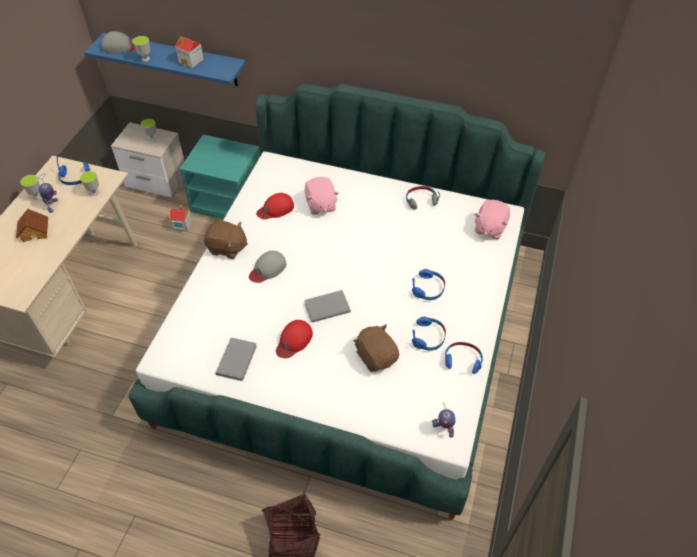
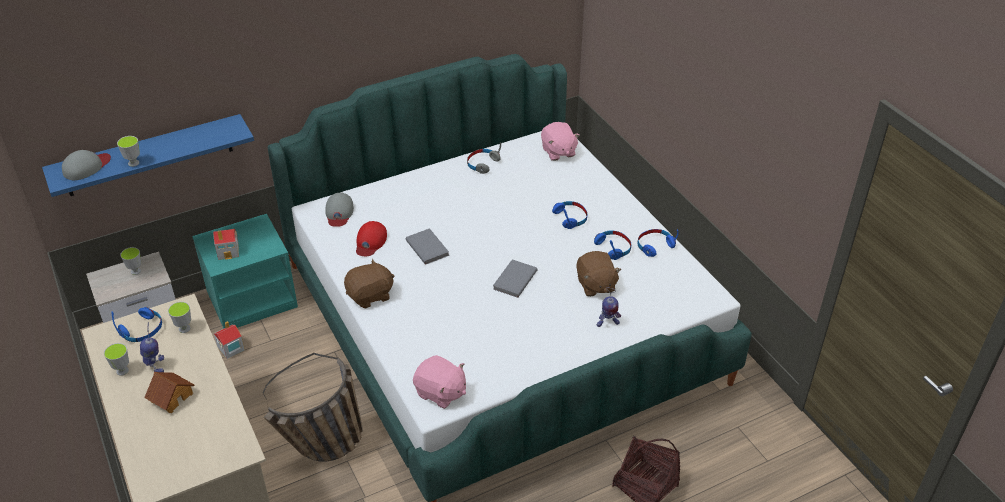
camera: 45 degrees left, 10 degrees down
toy house [175,37,204,68] -> toy house moved to [213,229,239,260]
grey book [215,338,257,381] -> grey book moved to [405,228,449,265]
grey cap [249,251,286,283] -> grey cap moved to [325,193,354,227]
red cap [276,320,313,358] -> none
pink plush toy [304,177,339,214] -> pink plush toy moved to [413,355,466,409]
brown plush toy [354,324,399,372] -> brown plush toy turned 120 degrees counterclockwise [576,251,621,297]
toy robot [432,403,455,438] -> toy robot moved to [597,287,621,327]
none -> basket [263,353,363,462]

